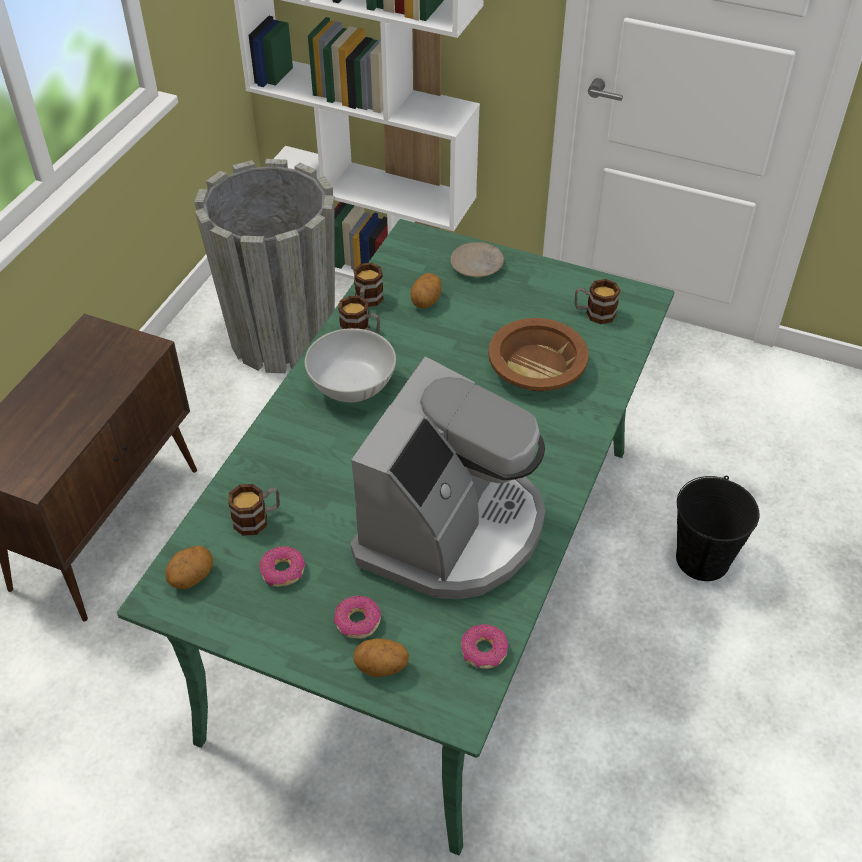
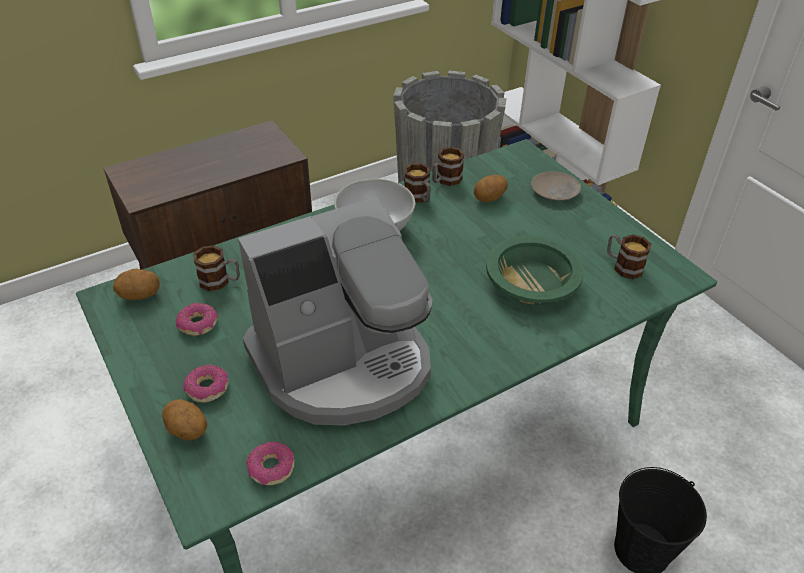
camera: 35 degrees right, 5 degrees down
brown bowl [488,318,588,391] -> green bowl [486,236,584,305]

